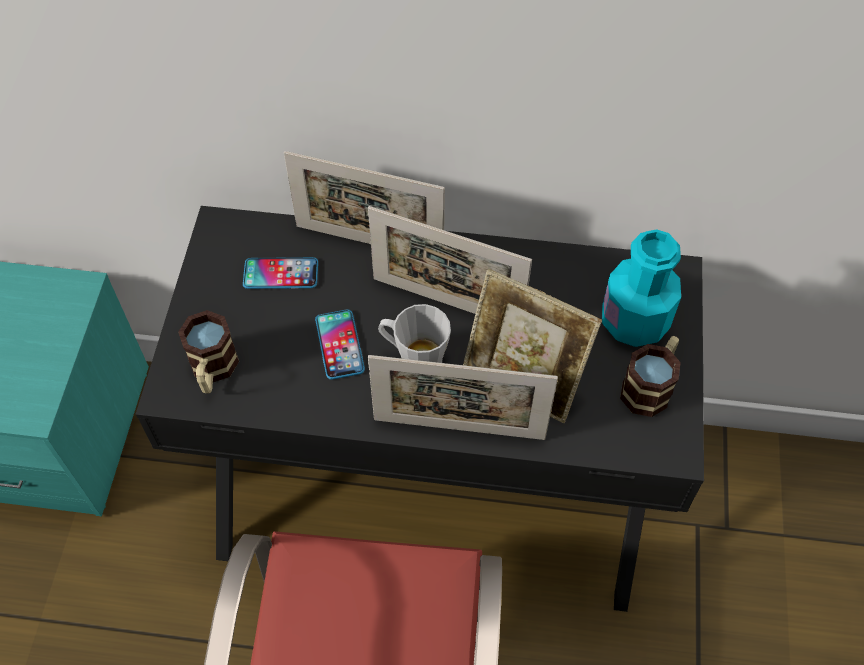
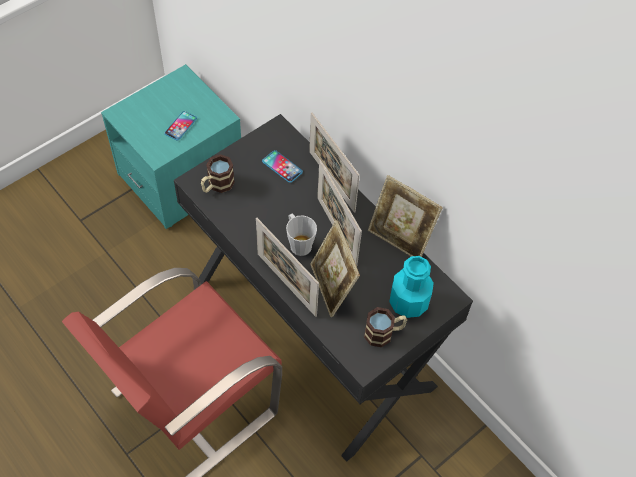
camera: 40 degrees right, 0 degrees up
phone [315,309,365,380] -> phone moved to [164,111,197,141]
none -> picture frame [368,175,443,257]

